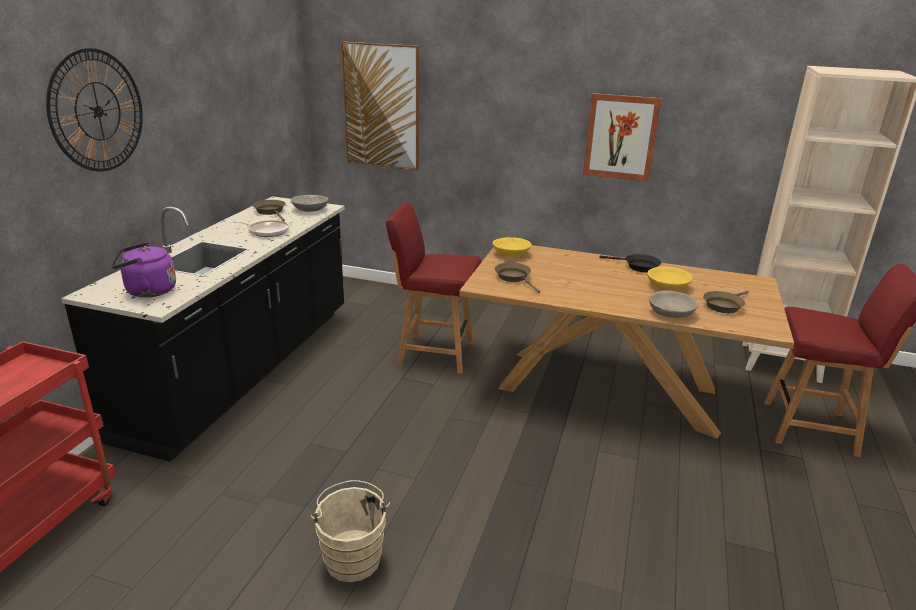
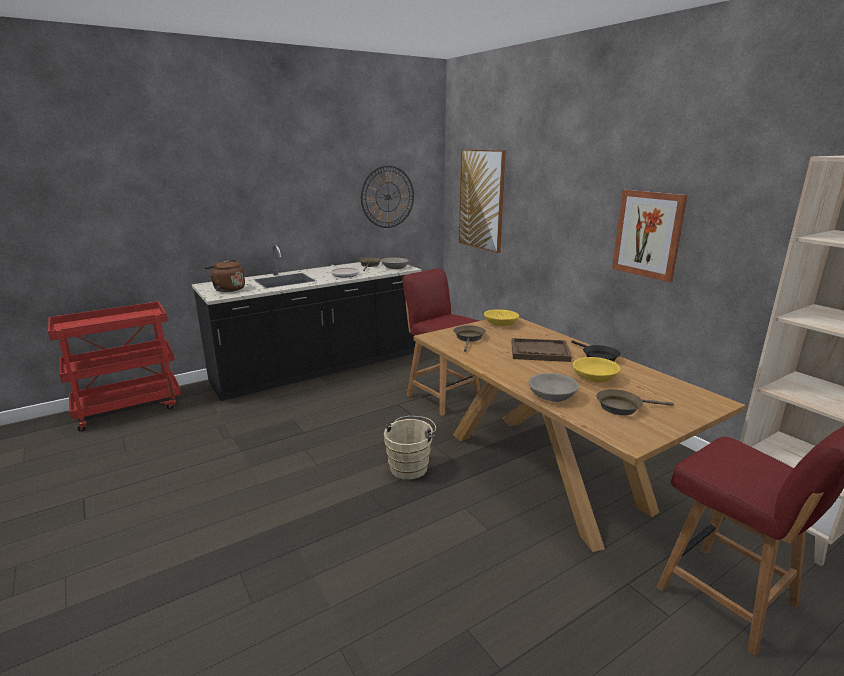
camera: 40 degrees right, 5 degrees down
wall clock [46,48,143,172] -> wall clock moved to [361,165,414,228]
purple kettle [111,242,176,298] -> brown kettle [204,259,245,292]
beige bucket [311,480,390,582] -> beige bucket moved to [384,416,436,480]
none -> brown tray [512,338,572,362]

